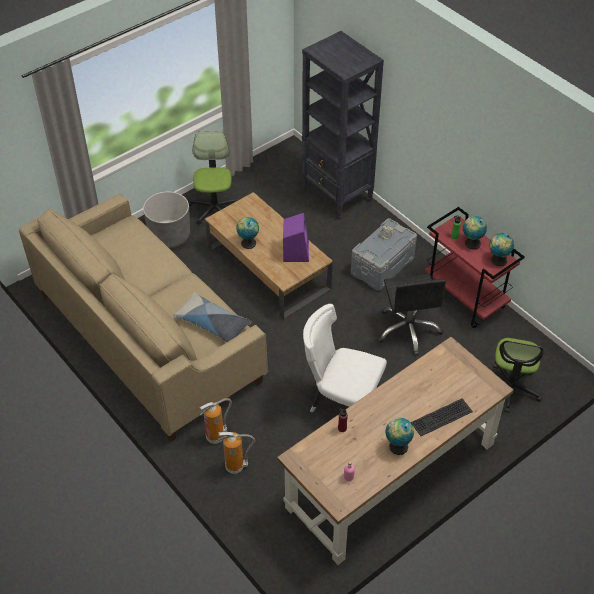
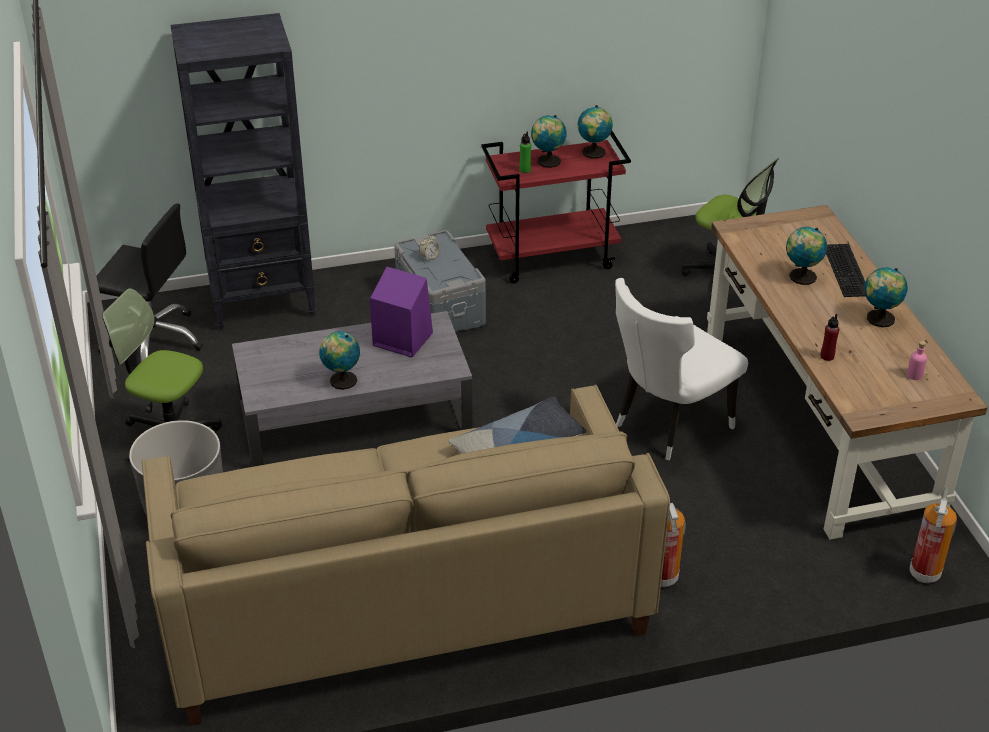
camera: 65 degrees left, 10 degrees down
brown coffee table [205,192,333,320] -> grey coffee table [232,311,473,467]
fire extinguisher [218,432,255,474] -> fire extinguisher moved to [910,487,957,583]
black office chair [378,274,446,356] -> black office chair moved to [96,203,203,362]
none -> globe [786,227,827,285]

